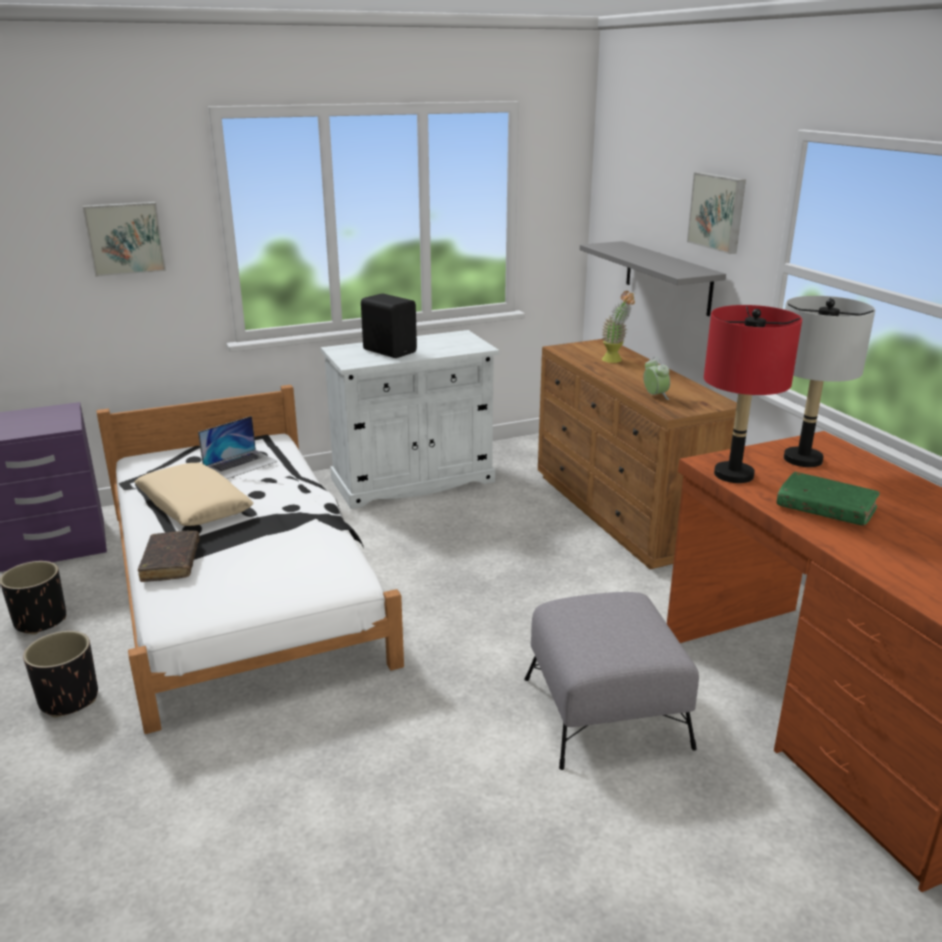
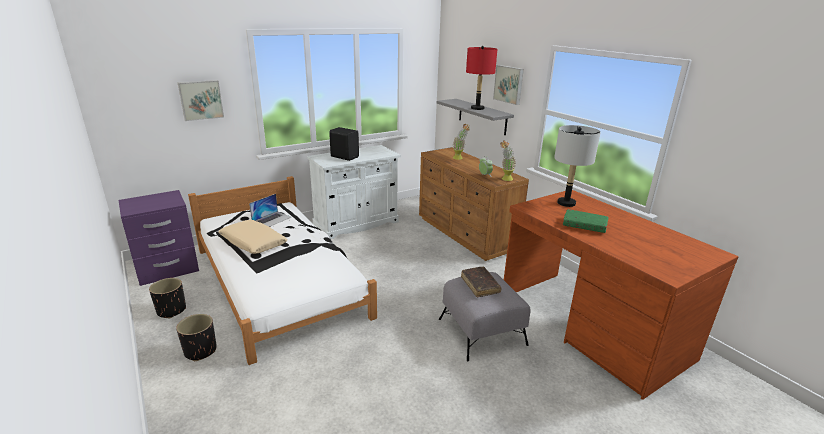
camera: 10 degrees left, 0 degrees up
brown book [138,531,199,582] -> brown book moved to [461,267,502,297]
red table lamp [704,305,802,483] -> red table lamp moved to [466,46,497,110]
none -> potted plant [500,140,516,181]

